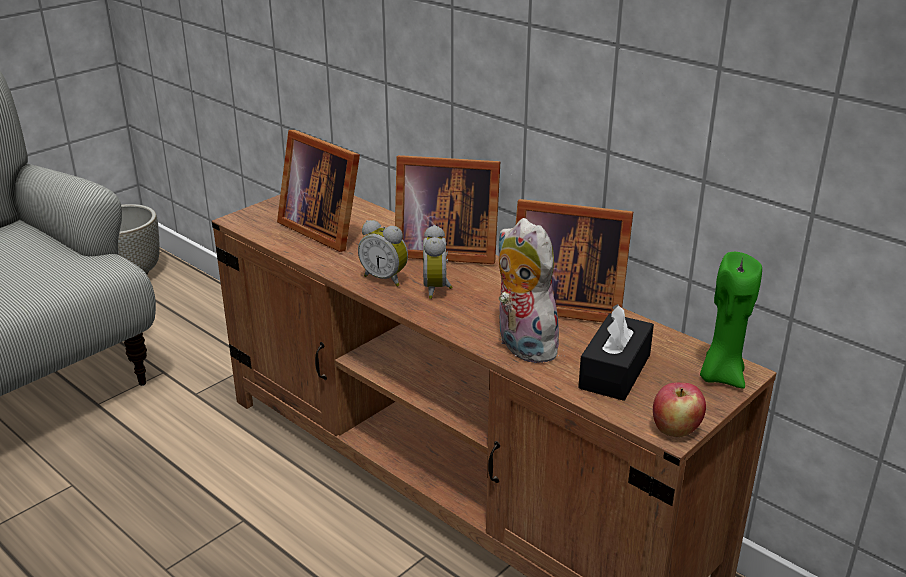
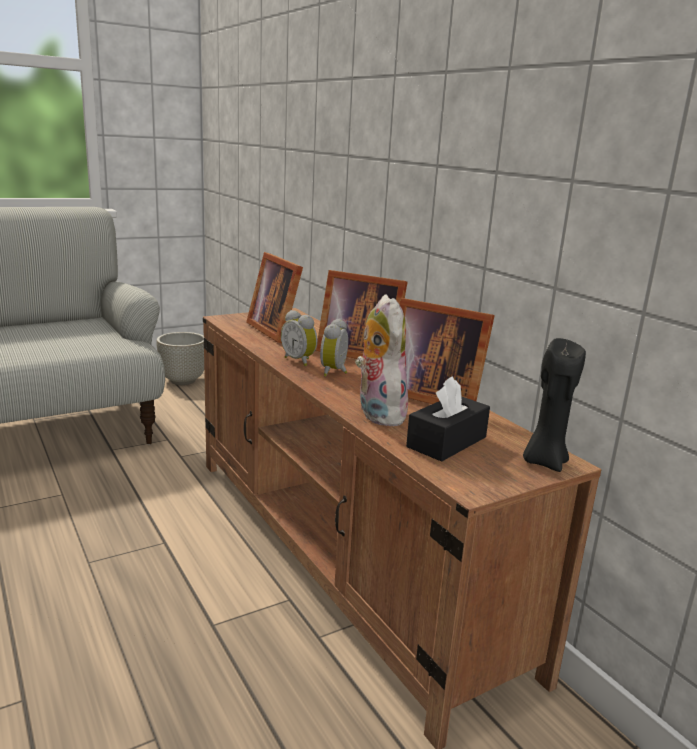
camera: 15 degrees right, 10 degrees down
apple [653,382,706,437] -> none
green candle [700,252,762,389] -> black candle [523,338,586,472]

